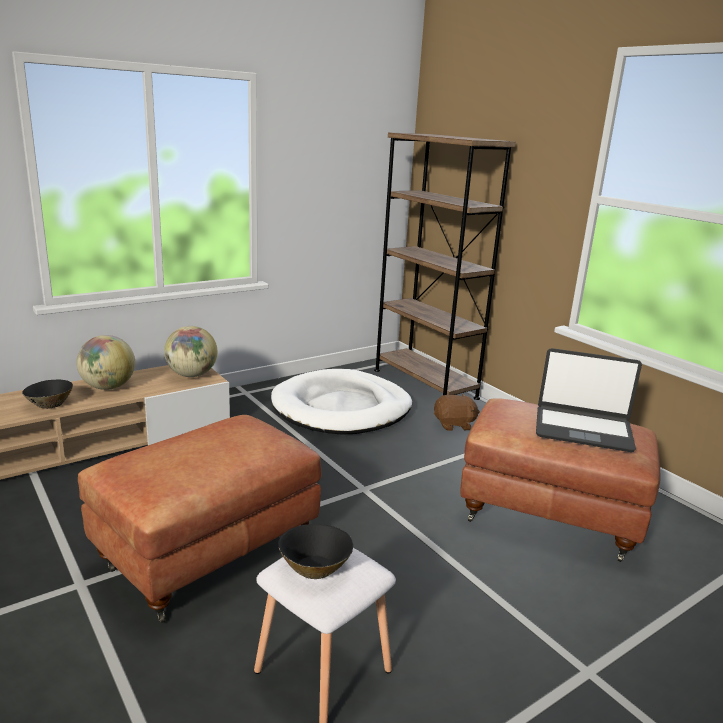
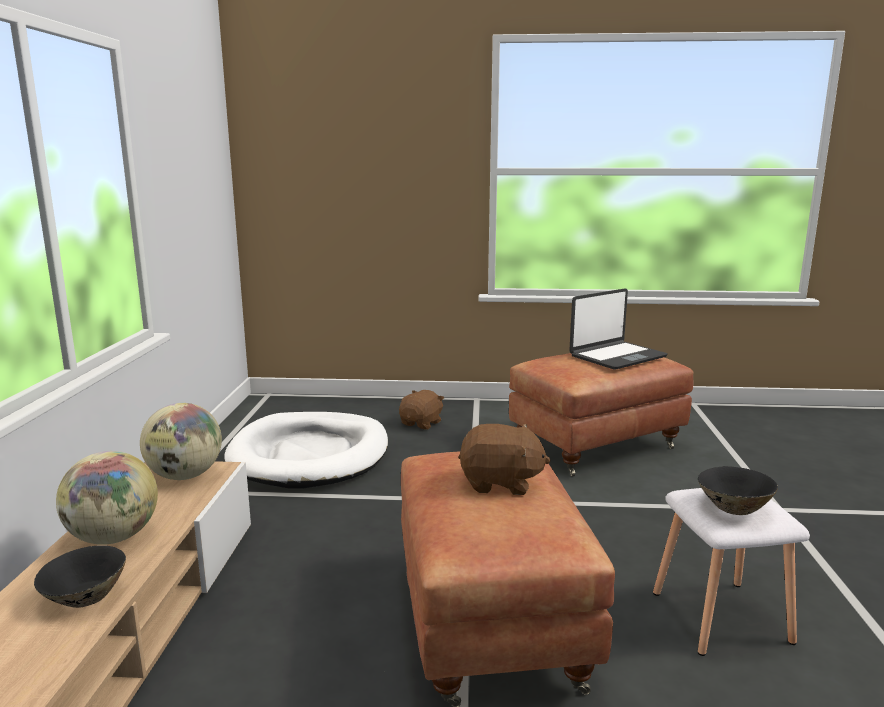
camera: 50 degrees left, 5 degrees down
brown bookcase [374,132,516,400] -> none
none -> brown plush toy [458,424,551,495]

